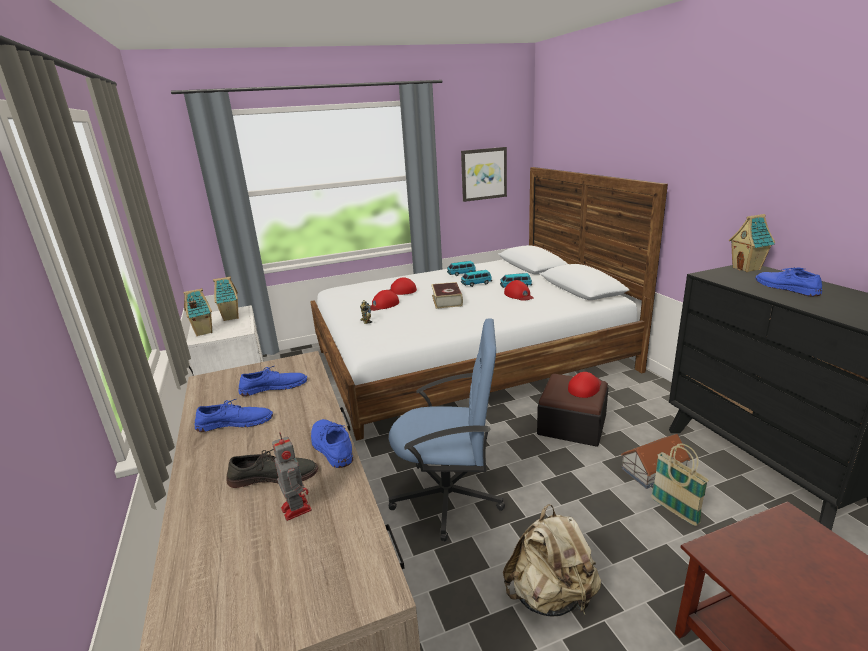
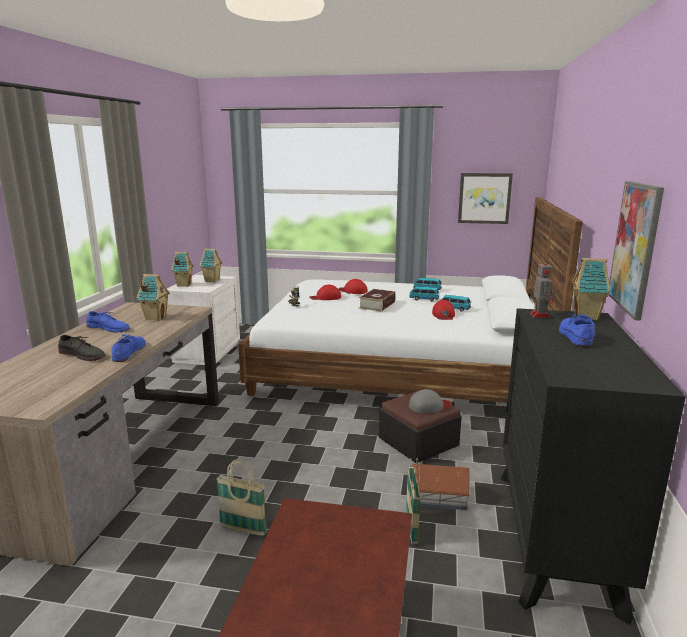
camera: 30 degrees right, 5 degrees down
blue shoe [239,366,307,396] -> toy house [136,274,170,321]
toy robot [272,433,311,521] -> toy robot moved to [530,258,553,318]
blue office chair [388,318,505,542] -> none
beige backpack [503,504,601,616] -> basket [216,459,267,536]
red cap [568,372,601,398] -> grey cap [409,389,451,413]
none -> picture [608,181,664,321]

